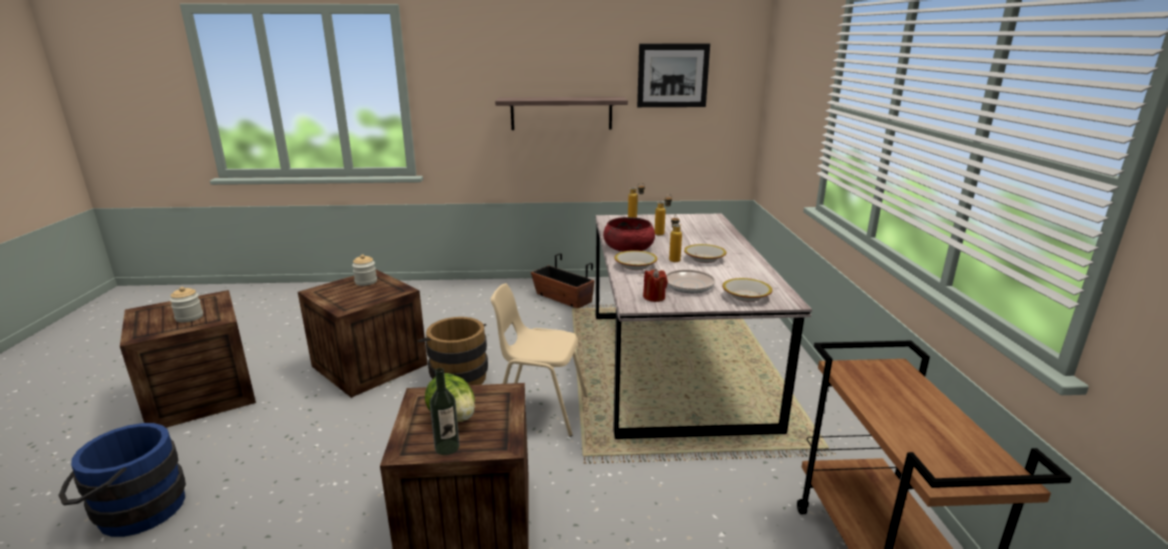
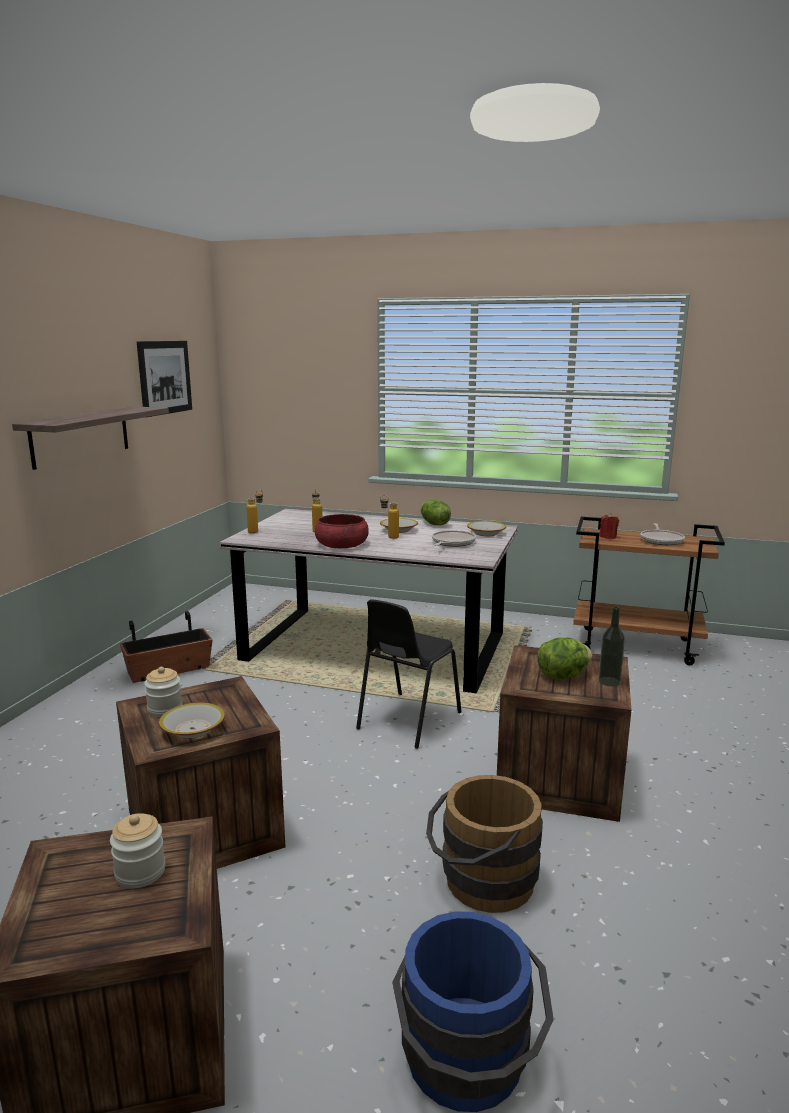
camera: 70 degrees left, 5 degrees down
brown bucket [417,317,488,385] -> brown bucket moved to [426,775,543,913]
beige chair [491,283,587,437] -> black chair [356,599,462,749]
bowl [614,250,657,270] -> bowl moved to [159,703,225,739]
red candle [643,269,668,302] -> red candle moved to [599,513,619,539]
none -> lettuce [421,500,451,525]
none -> frying pan [640,523,685,545]

